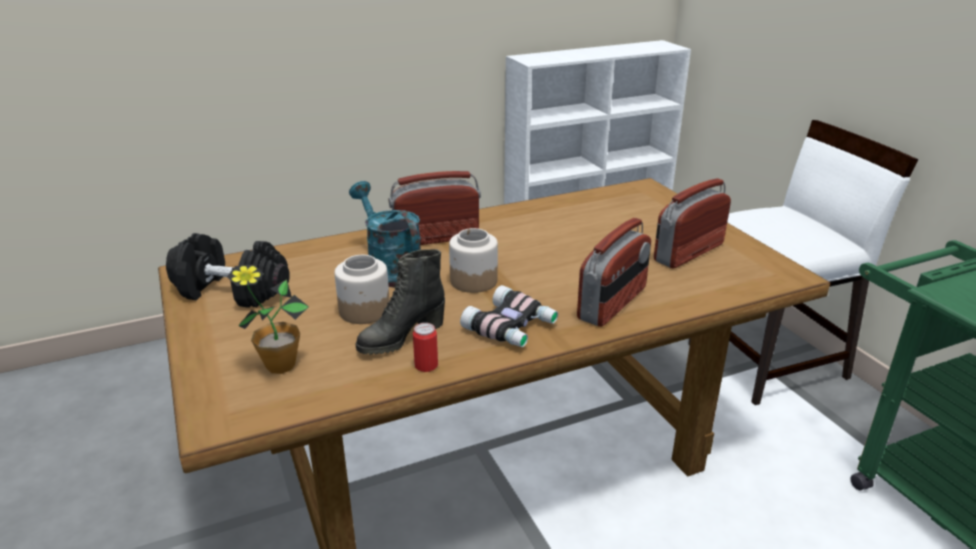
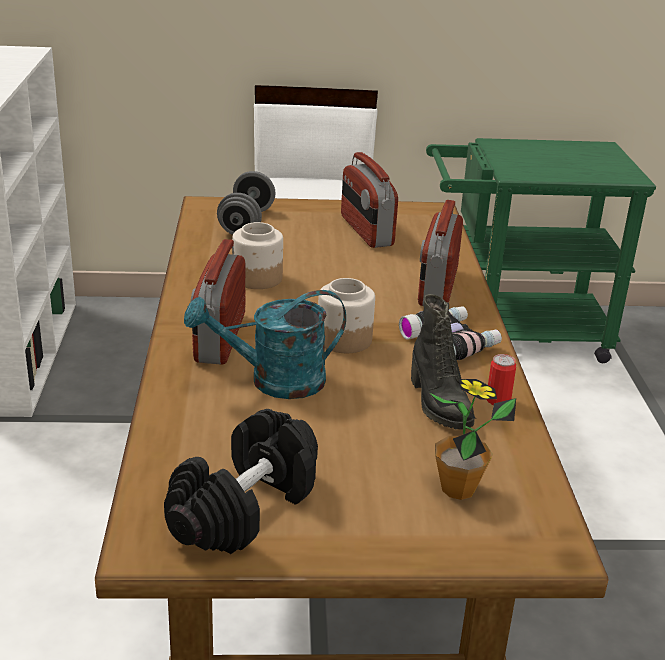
camera: 70 degrees left, 0 degrees up
jar [335,255,390,324] -> jar moved to [232,222,283,289]
radio [577,218,651,327] -> radio turned 135 degrees counterclockwise [418,200,463,306]
none -> grey dumbbell [217,171,276,235]

